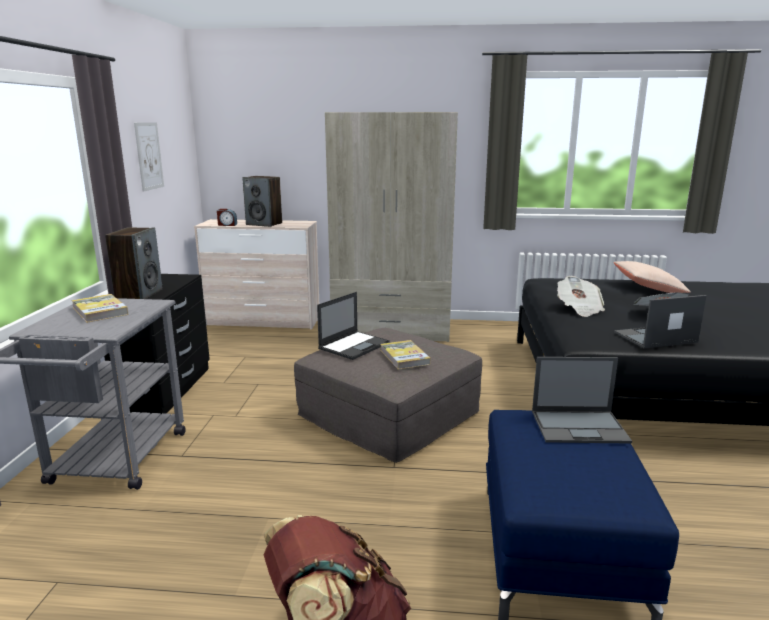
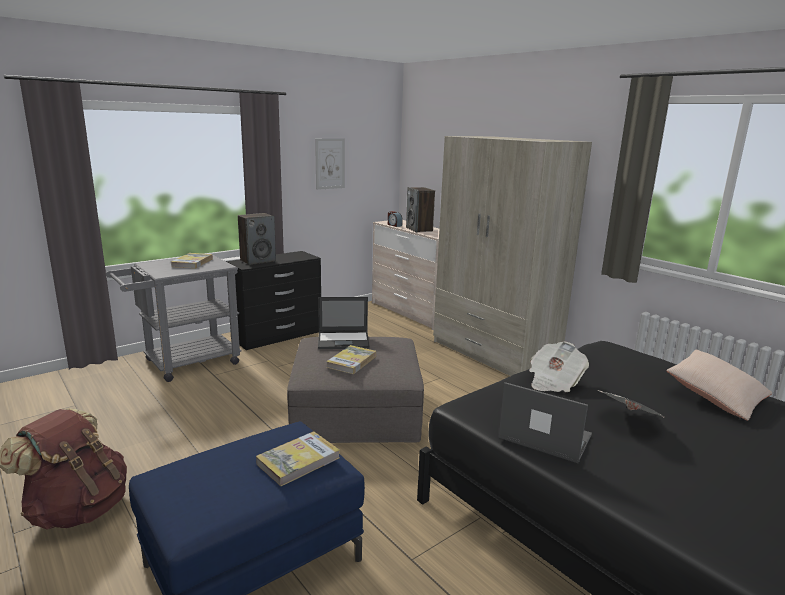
camera: 45 degrees right, 0 degrees up
laptop [532,357,632,444] -> book [256,431,340,486]

